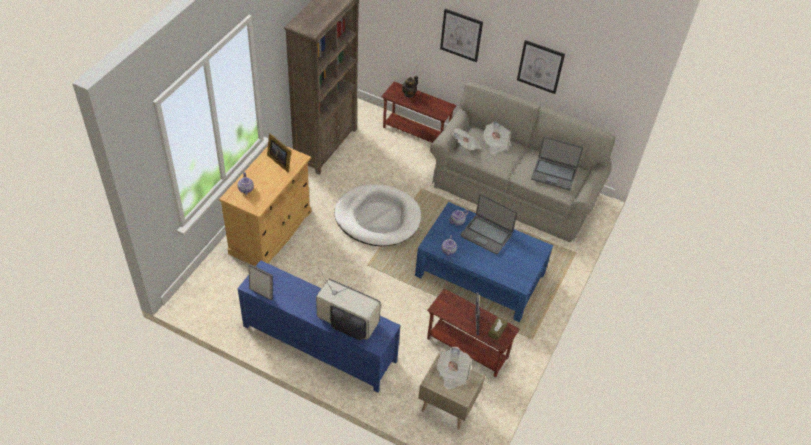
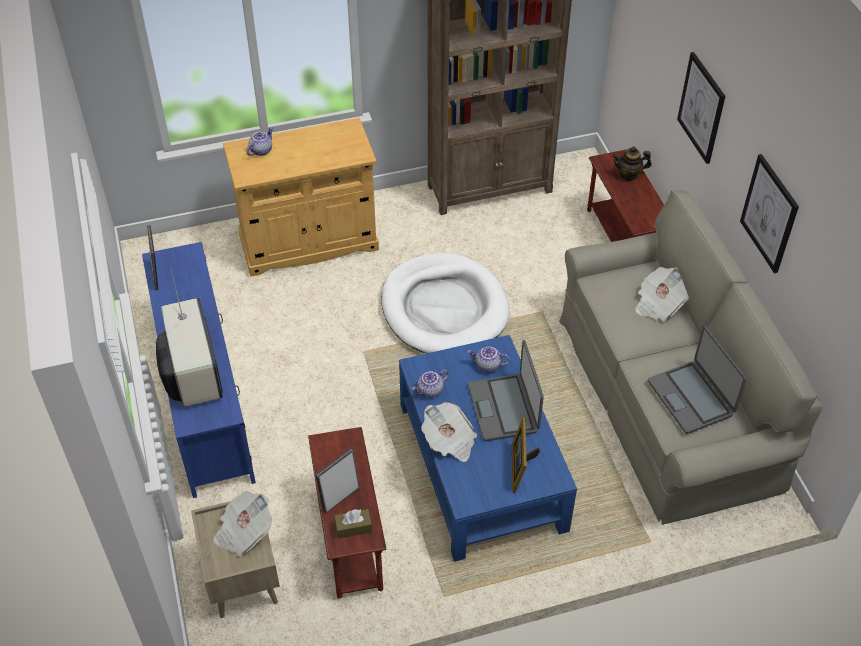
camera: 50 degrees right, 0 degrees up
picture frame [267,133,291,172] -> picture frame moved to [512,417,540,494]
newspaper [452,128,481,151] -> newspaper moved to [421,402,477,462]

